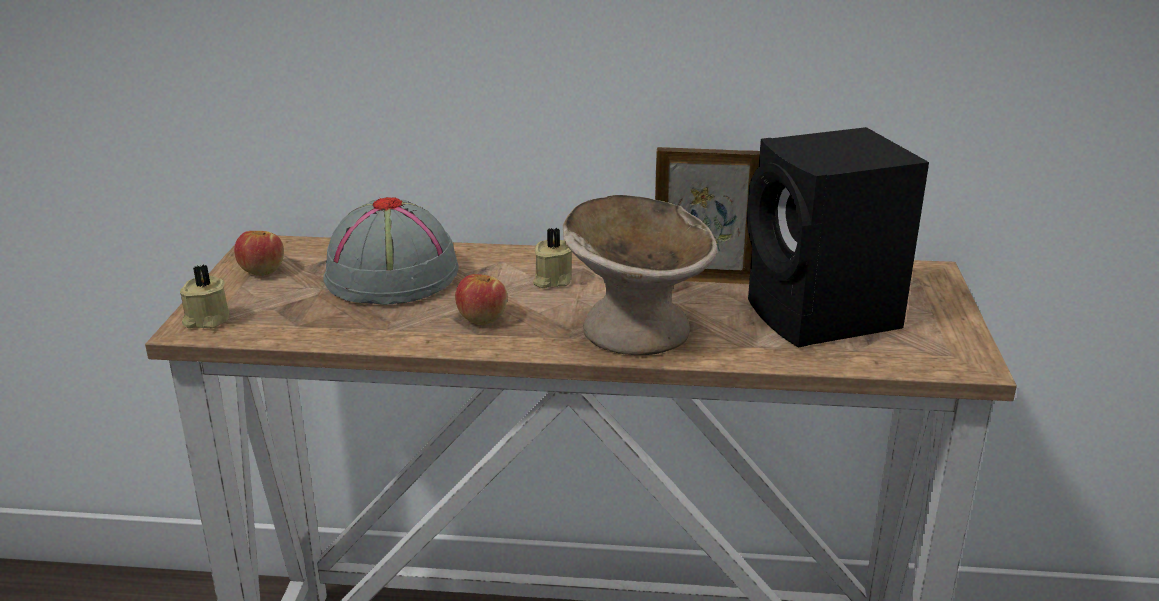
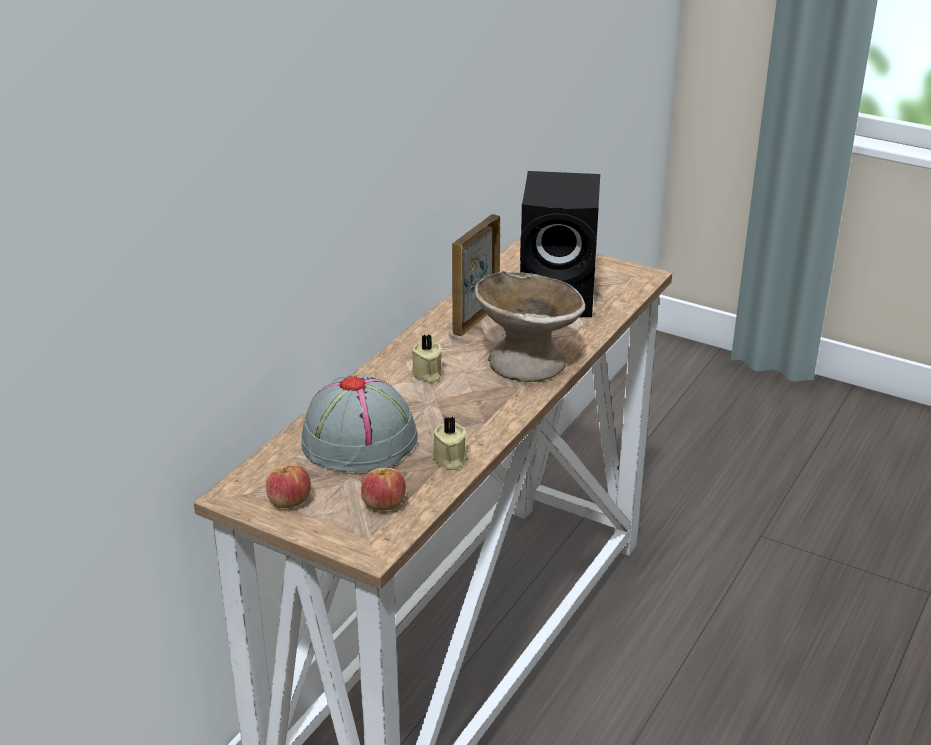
camera: 65 degrees left, 5 degrees up
beige candle [180,265,230,329] -> beige candle moved to [432,417,468,470]
apple [455,274,507,325] -> apple moved to [361,468,406,511]

